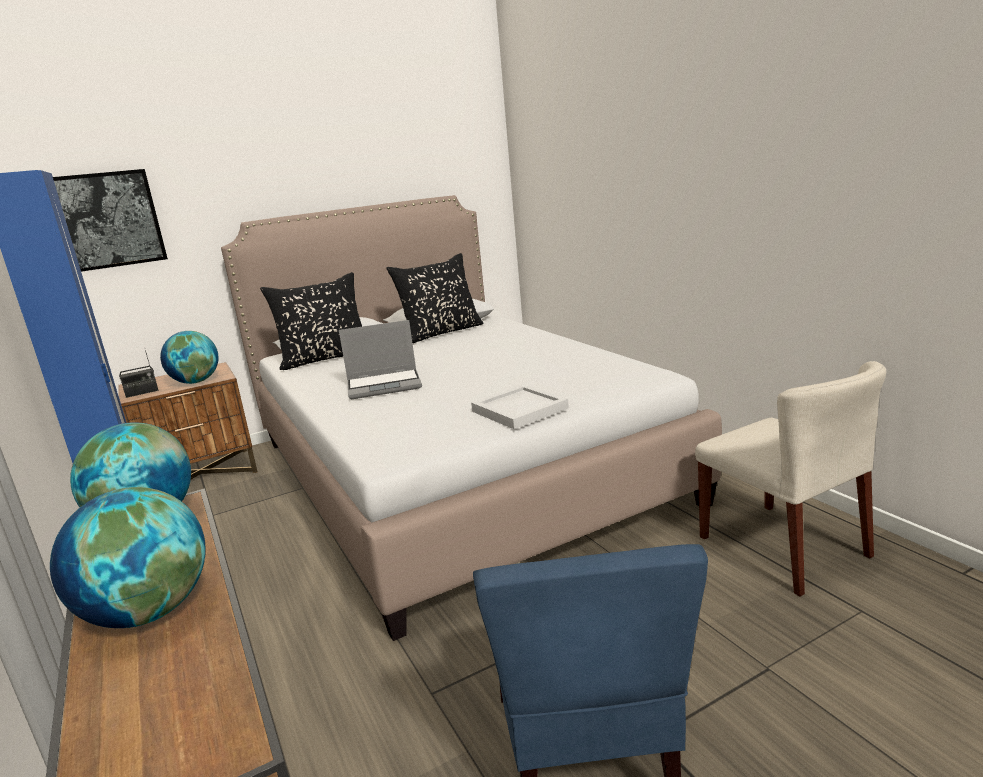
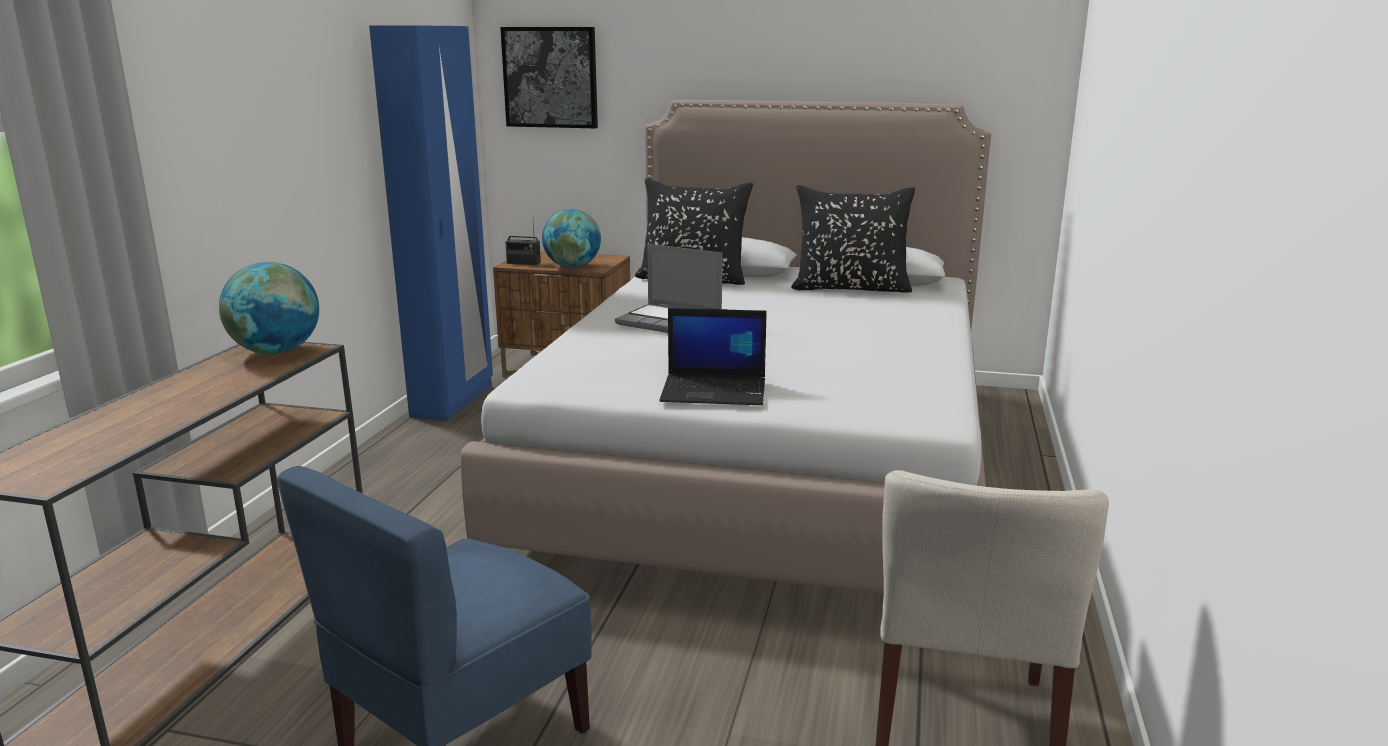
camera: 40 degrees right, 0 degrees up
globe [50,487,206,628] -> none
white tray [471,385,569,429] -> laptop [659,308,767,405]

